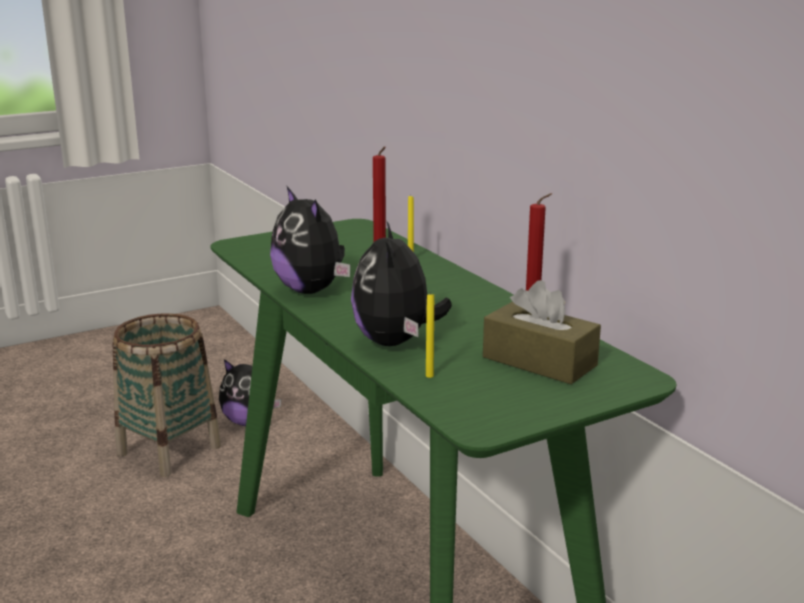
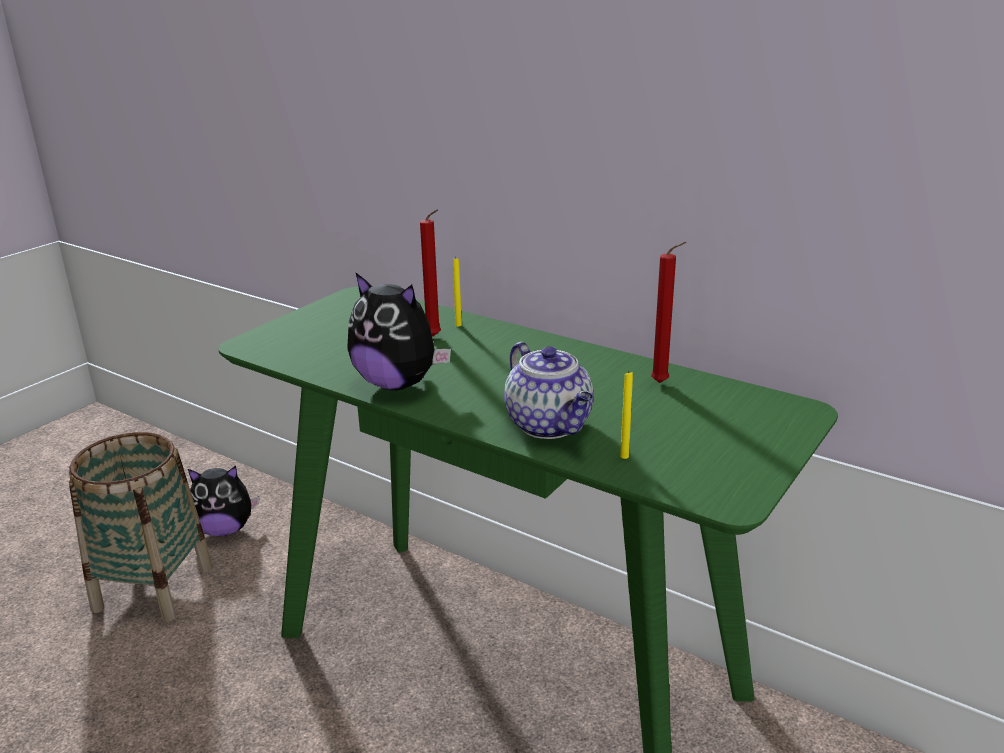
camera: 25 degrees left, 5 degrees up
plush toy [351,222,452,346] -> teapot [504,342,594,439]
brown tissue box [483,280,601,384] -> none

